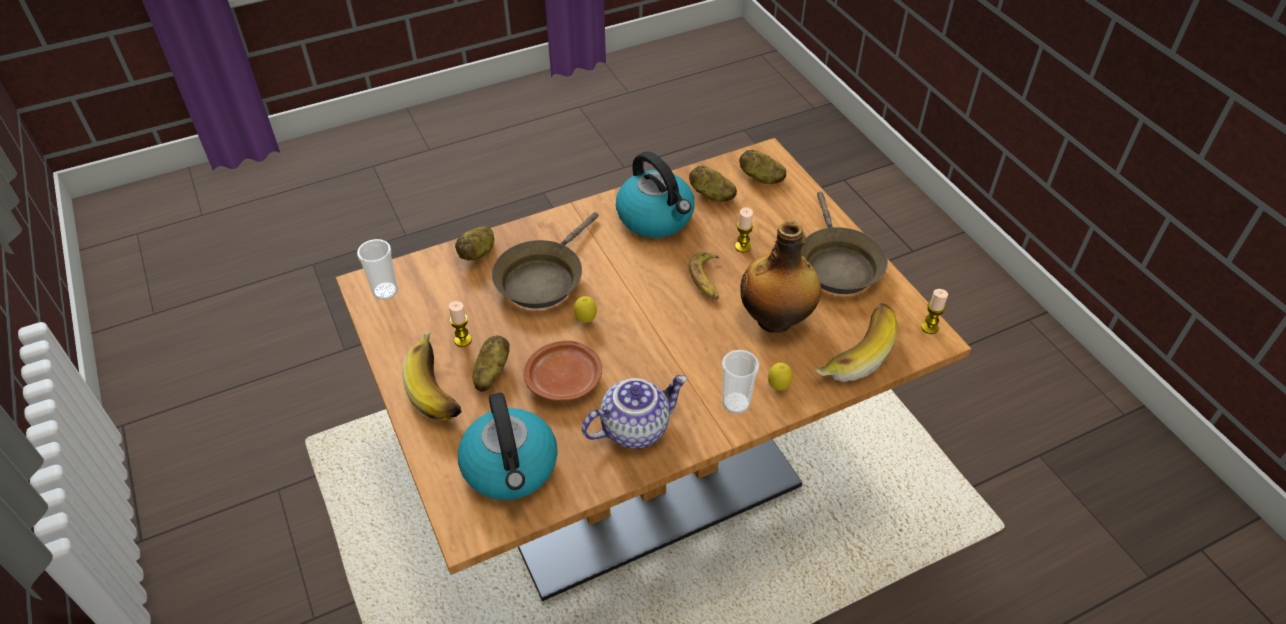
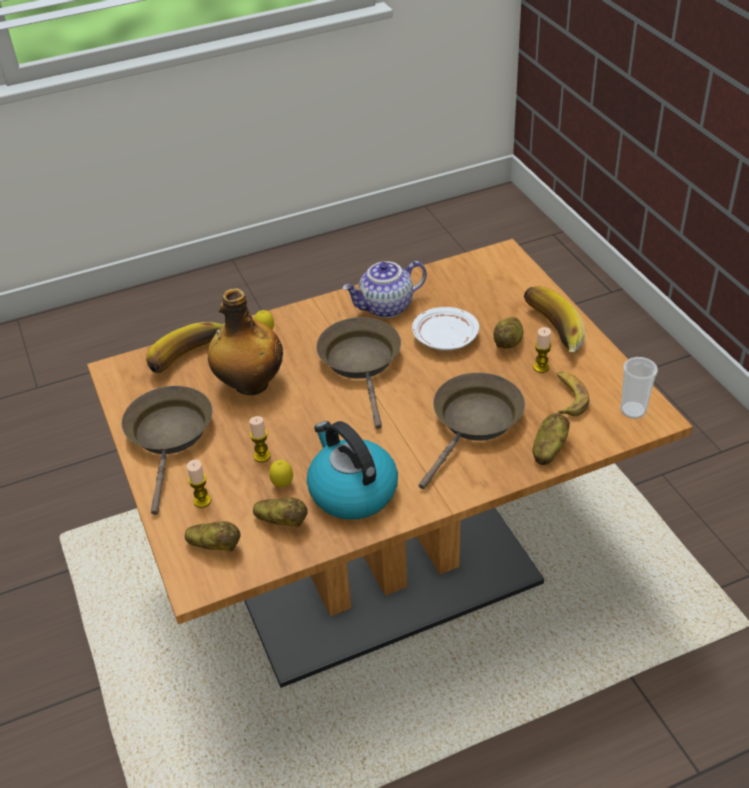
camera: 175 degrees left, 5 degrees down
kettle [458,393,558,500] -> none
brown plate [523,341,602,401] -> white plate [412,307,479,351]
lemon [574,296,597,323] -> lemon moved to [269,460,293,487]
banana [689,252,719,300] -> banana moved to [557,372,589,416]
cup [722,350,759,414] -> none
candle [921,289,948,334] -> candle moved to [187,459,211,508]
none -> brown frying pan [316,317,401,429]

